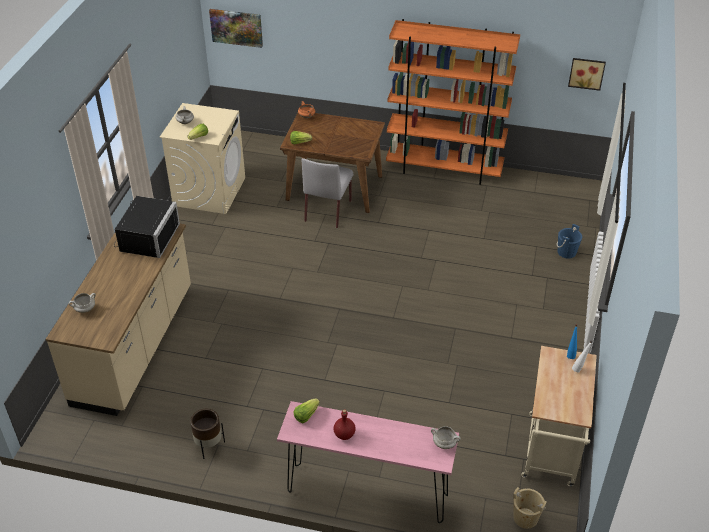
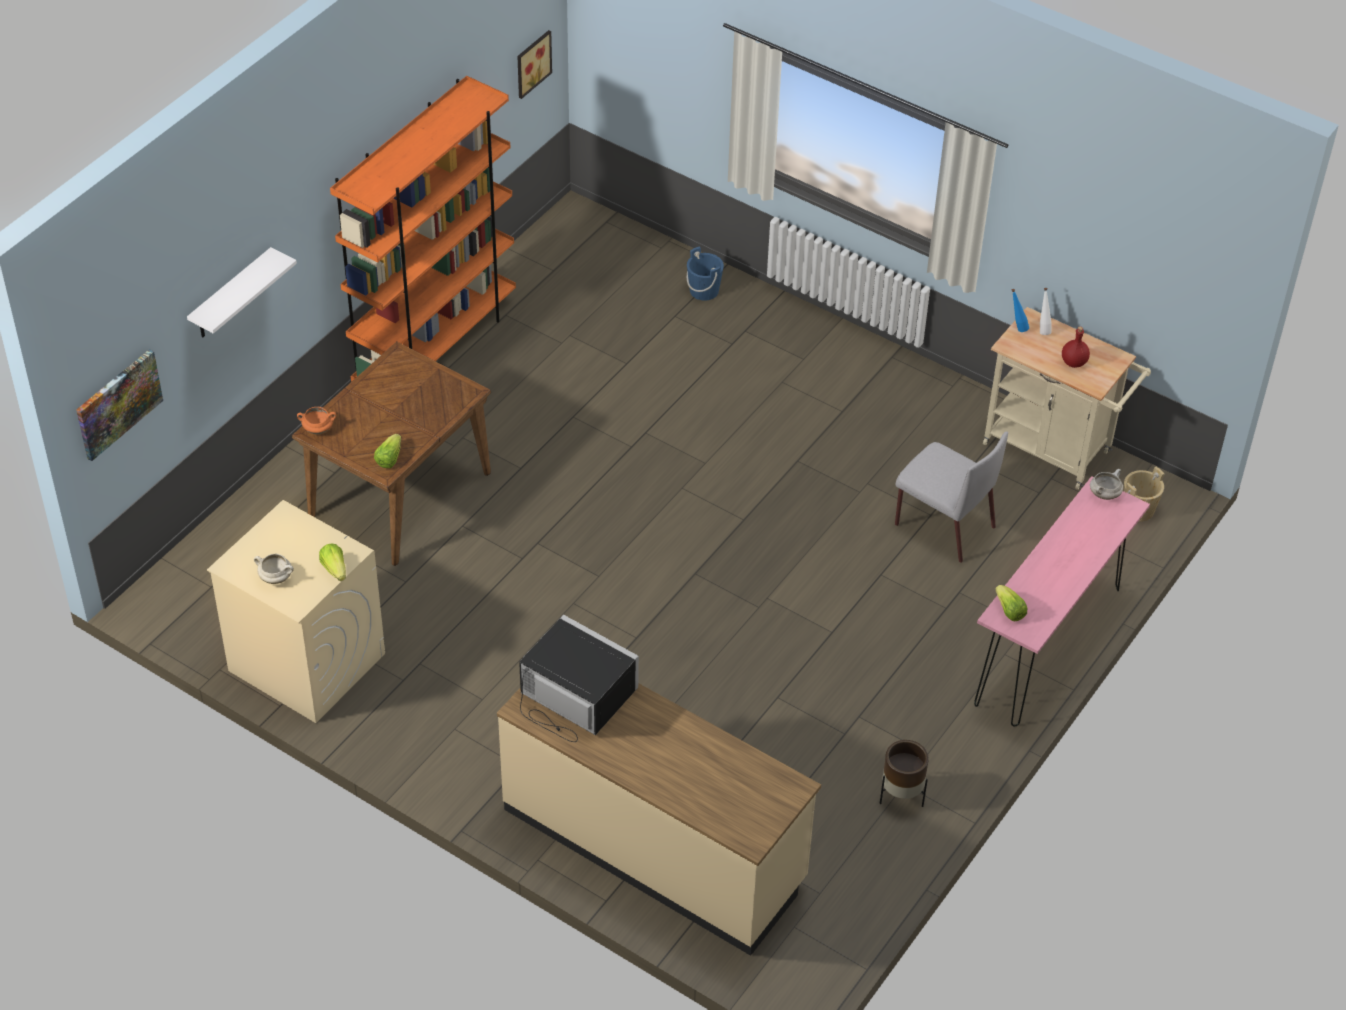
camera: 70 degrees left, 5 degrees up
white cooking pot [69,293,96,313] -> none
grey chair [301,158,353,228] -> grey chair moved to [895,431,1008,563]
red bottle [333,409,356,440] -> red bottle moved to [1062,327,1090,368]
none -> white shelf [187,247,297,338]

